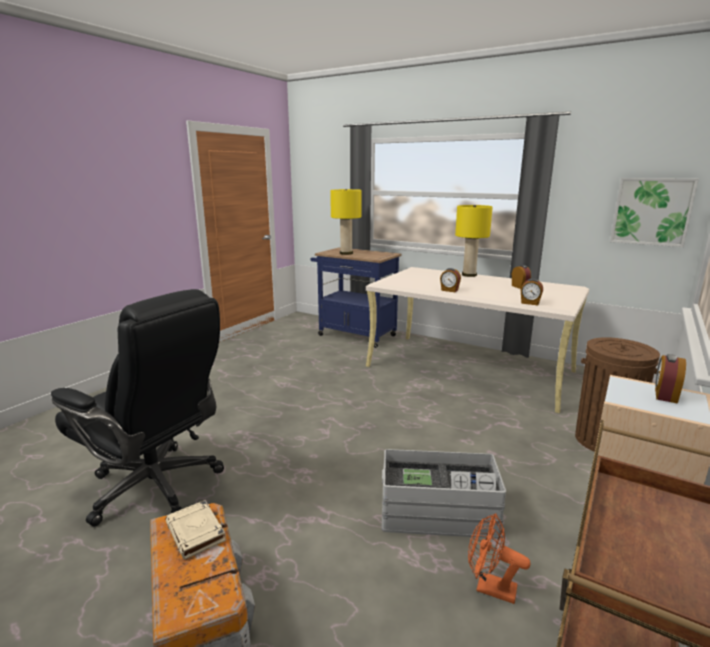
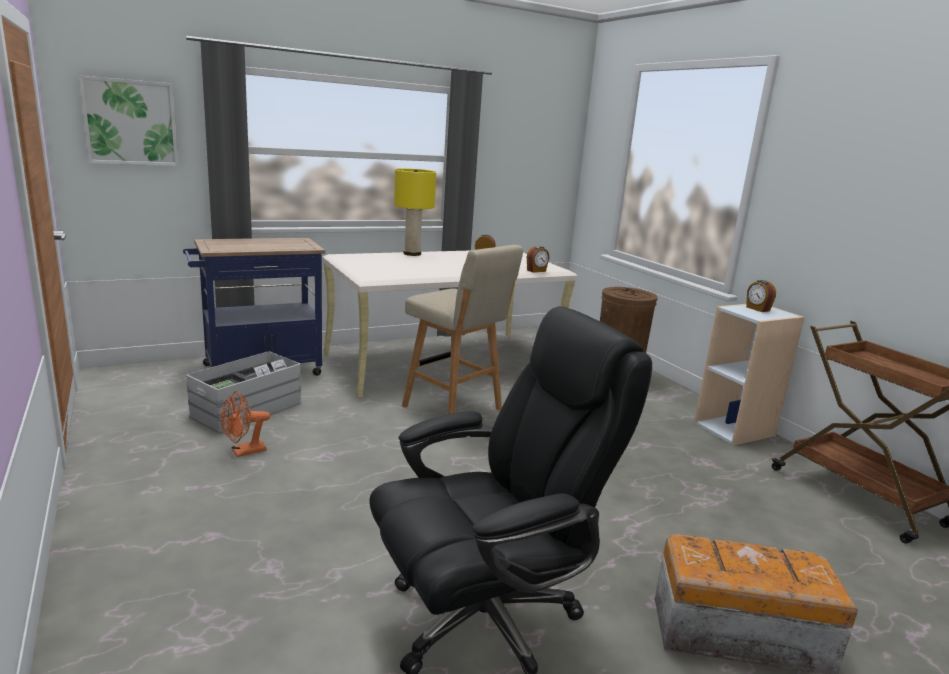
camera: 60 degrees left, 0 degrees up
beige book [165,500,226,559] -> none
yellow table lamp [330,189,362,255] -> none
grey storage box [382,449,506,539] -> grey storage box moved to [186,351,302,433]
alarm clock [440,268,461,292] -> none
orange fan [468,513,531,604] -> orange fan moved to [221,391,270,457]
picture [610,178,699,247] -> picture moved to [79,75,178,166]
none -> beige stool [402,245,523,414]

